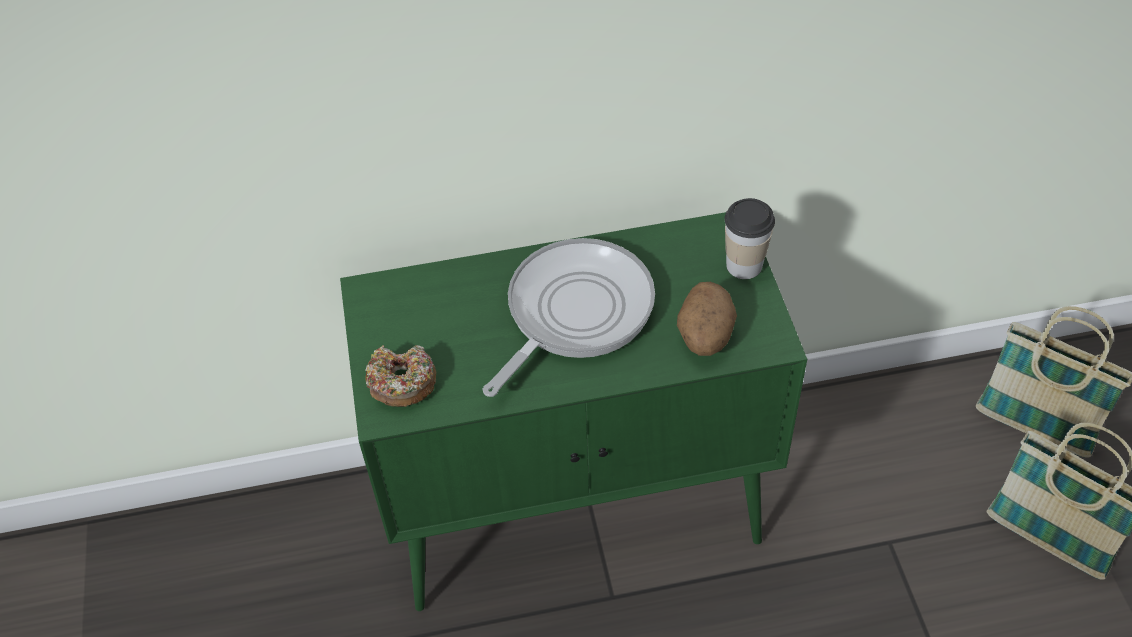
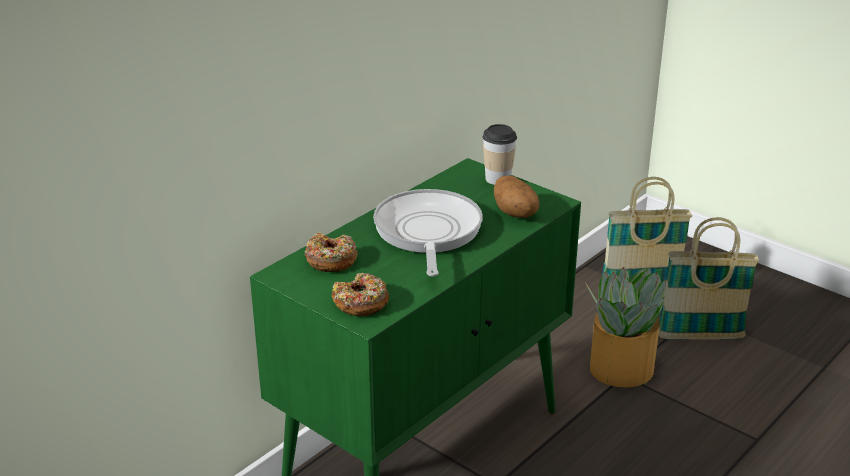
camera: 40 degrees left, 20 degrees down
none -> donut [305,233,357,272]
none -> potted plant [586,267,666,388]

